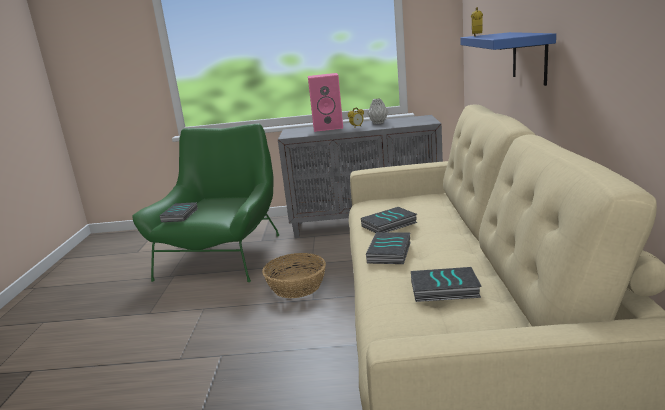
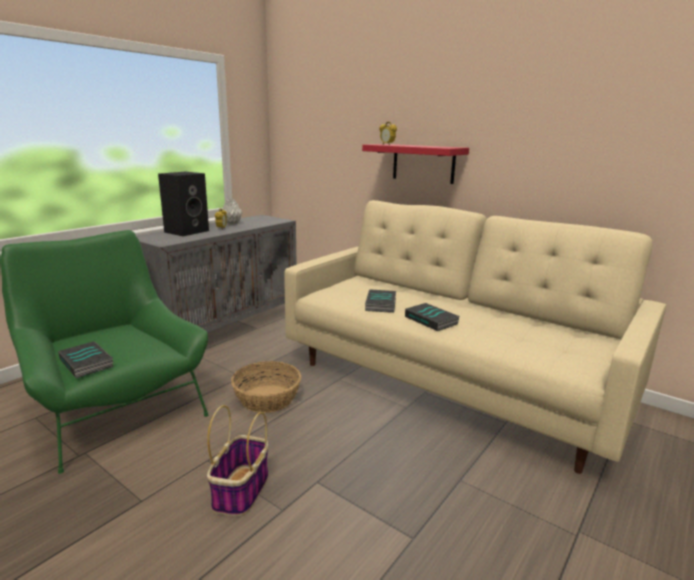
camera: 55 degrees left, 0 degrees up
pink speaker [308,73,343,132] -> black speaker [158,172,209,236]
book [411,267,482,302] -> none
blue shelf [460,32,556,86] -> red shelf [362,144,469,184]
none -> basket [207,405,268,516]

